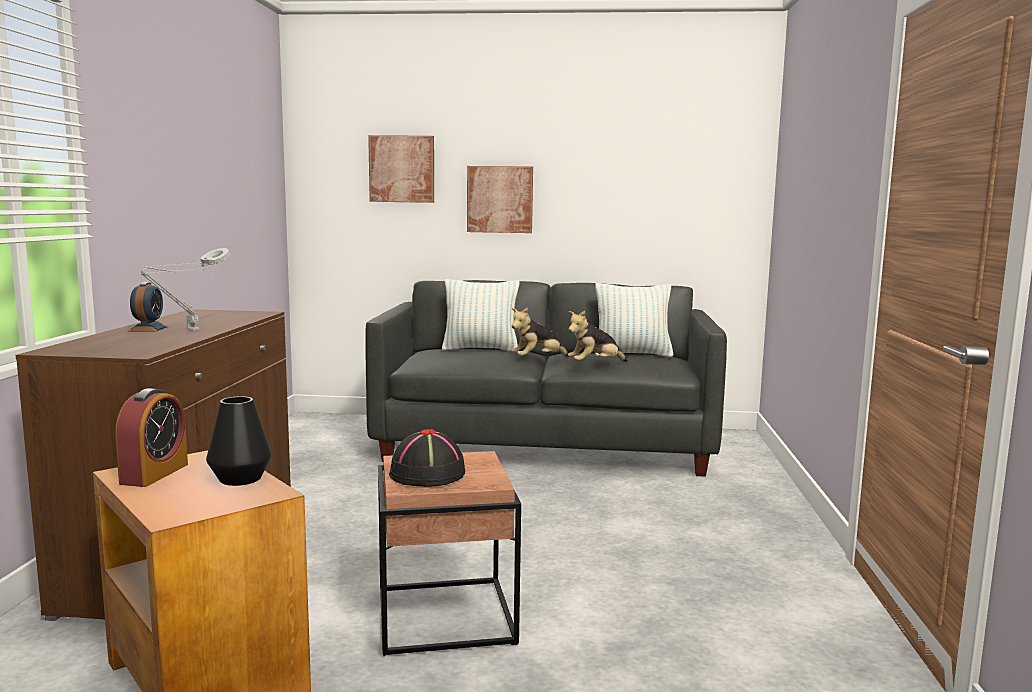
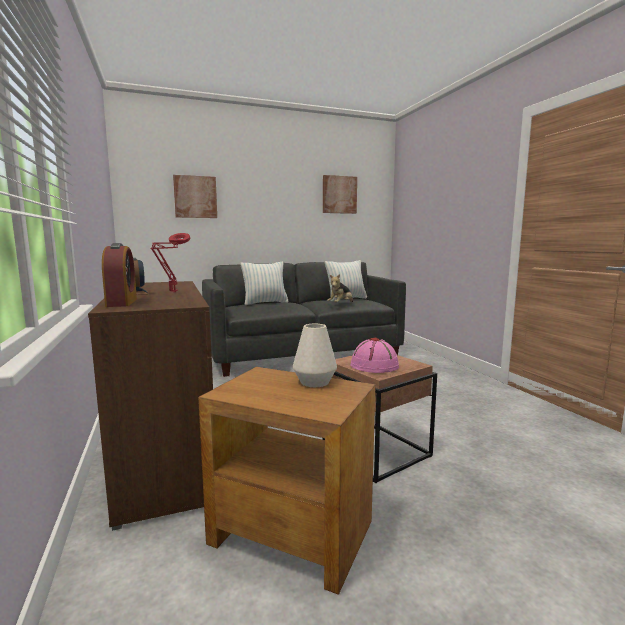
camera: 25 degrees left, 0 degrees up
alarm clock [115,388,188,487] -> alarm clock moved to [102,243,137,307]
grey table lamp [140,248,230,331] -> red table lamp [150,233,190,292]
black vase [206,396,272,486] -> white vase [293,324,337,387]
black hat [389,429,465,487] -> pink hat [350,338,399,373]
picture [467,166,533,233] -> picture moved to [323,175,357,214]
plush toy [511,308,570,357] -> none

